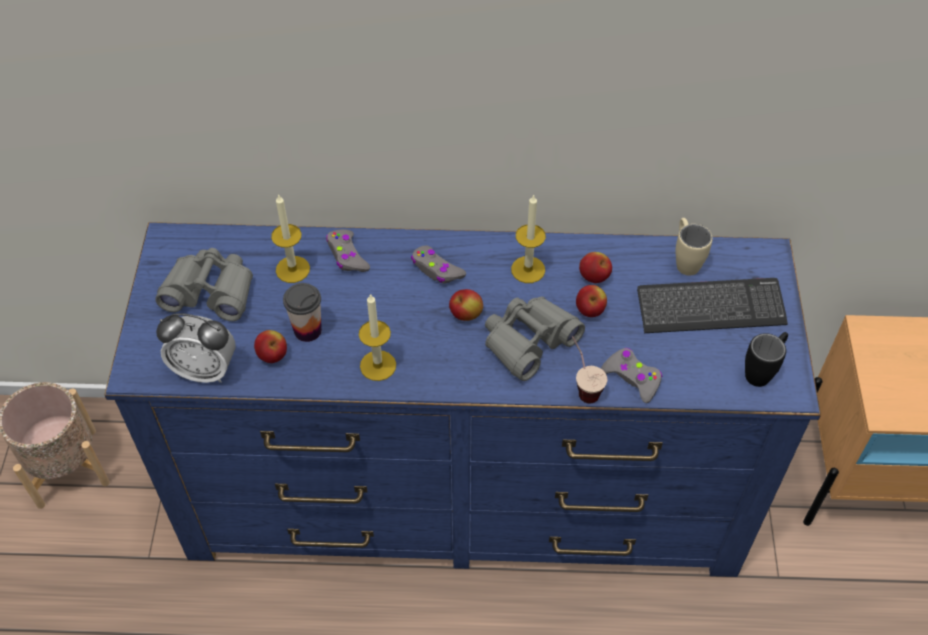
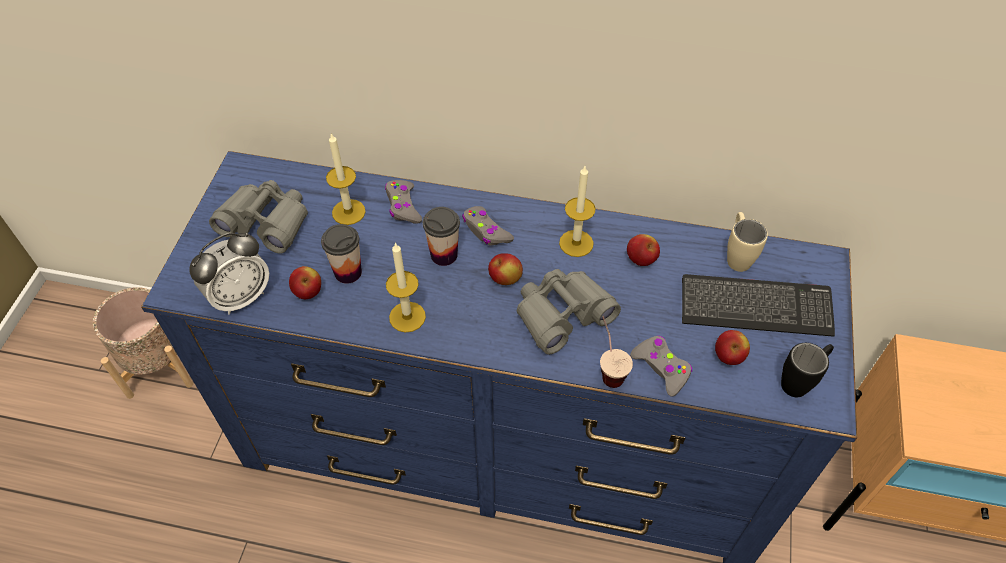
camera: 10 degrees right, 0 degrees up
alarm clock [156,313,235,383] -> alarm clock turned 60 degrees counterclockwise [189,233,269,315]
apple [576,285,607,317] -> apple moved to [715,330,750,365]
none -> cup [423,207,460,266]

